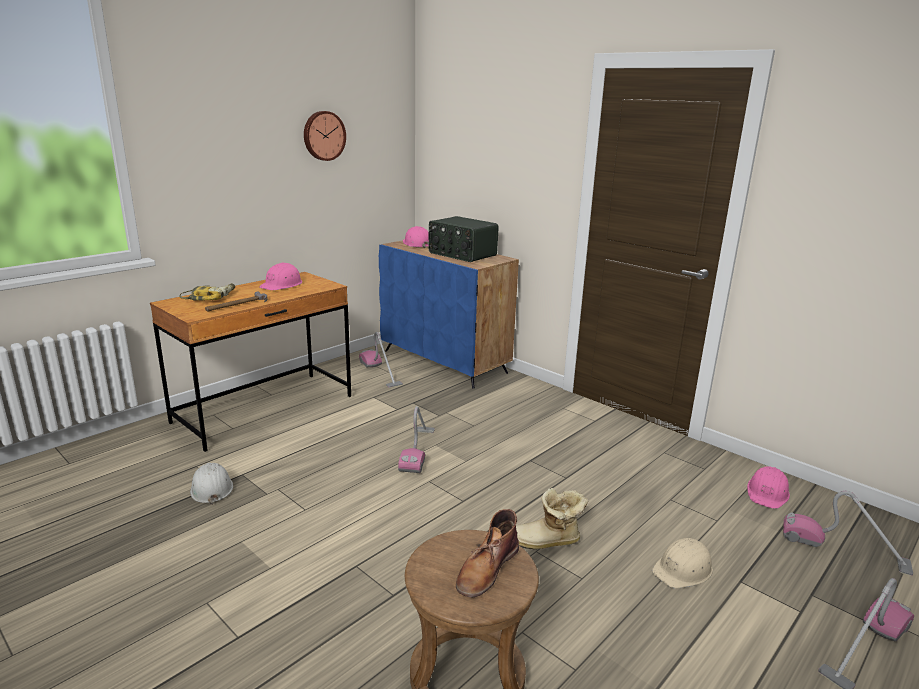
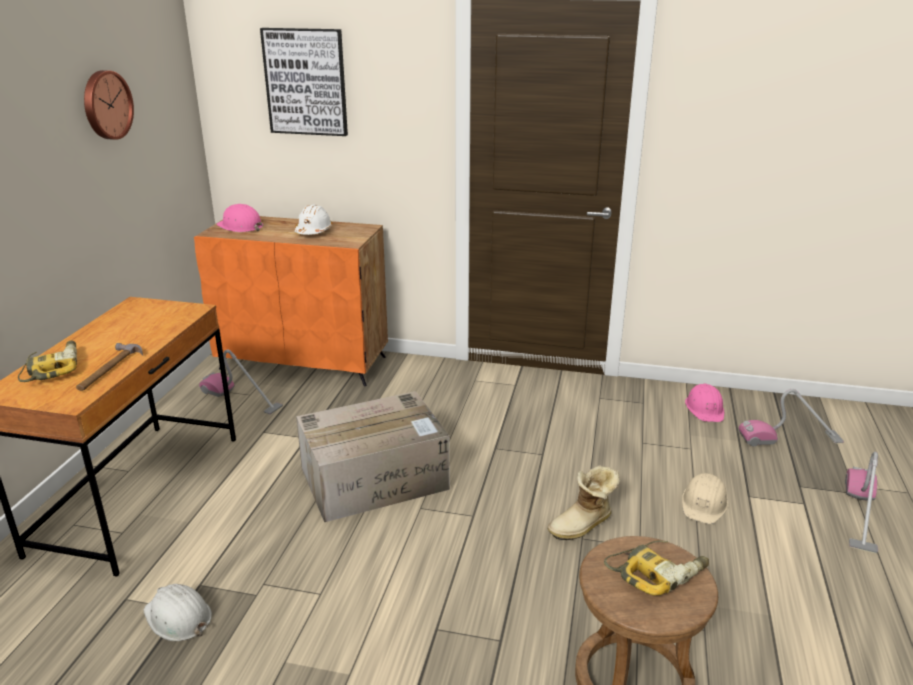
camera: 30 degrees left, 5 degrees up
pink hard hat [259,262,302,290] -> none
blue cabinet [379,240,519,389] -> orange cabinet [194,216,388,386]
vacuum cleaner [398,406,435,473] -> cardboard box [296,391,450,522]
radio [428,216,498,262] -> white hard hat [295,205,332,235]
brown boot [456,509,519,597] -> power drill [604,541,709,596]
none -> picture [260,28,348,136]

